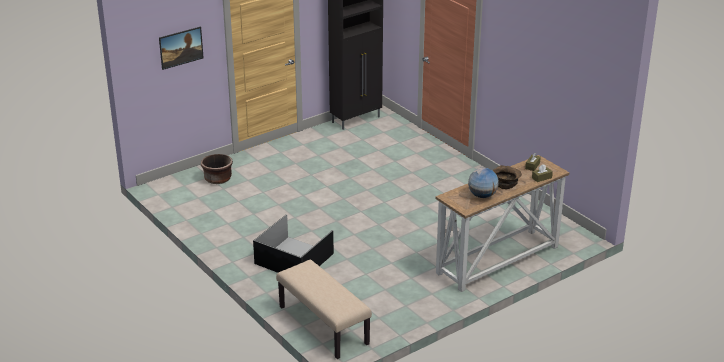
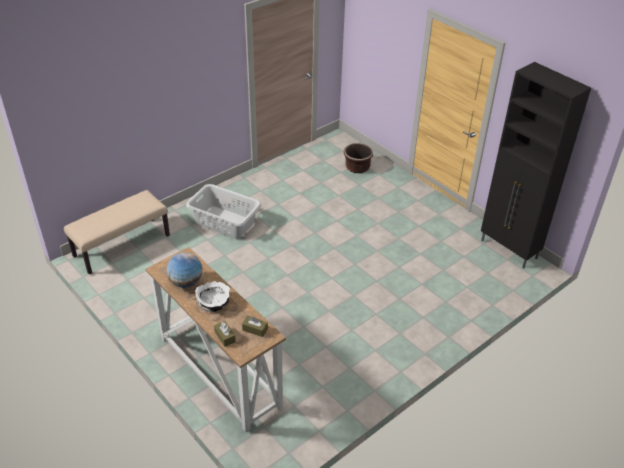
camera: 85 degrees right, 10 degrees up
picture [159,26,204,70] -> none
black storage box [253,214,334,273] -> grey laundry basket [186,184,261,239]
brown bowl [493,165,522,189] -> white bowl [195,281,230,312]

